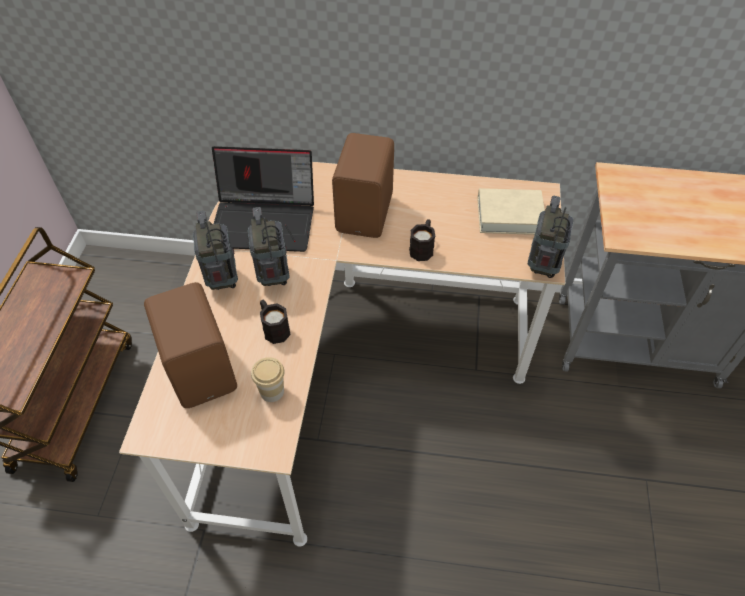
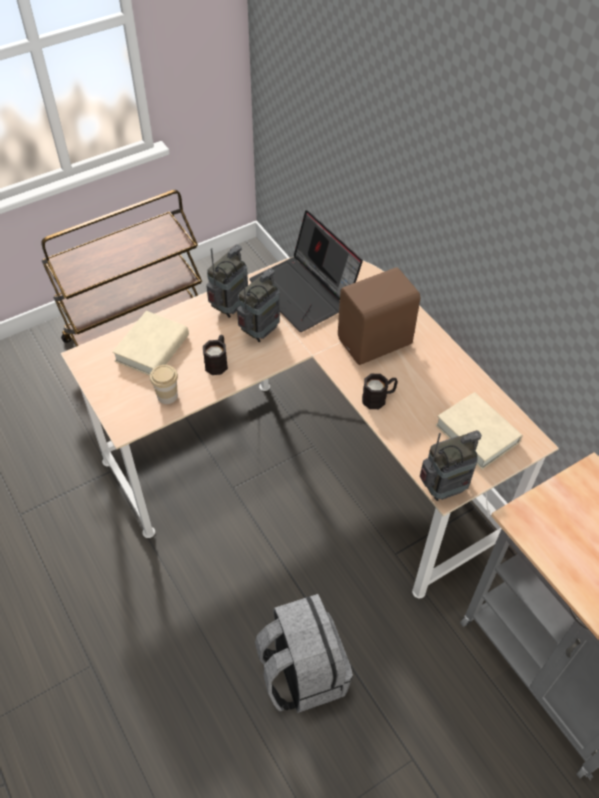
camera: 50 degrees right, 0 degrees up
brown speaker [144,282,237,408] -> beige book [112,311,189,376]
none -> grey backpack [255,594,353,713]

